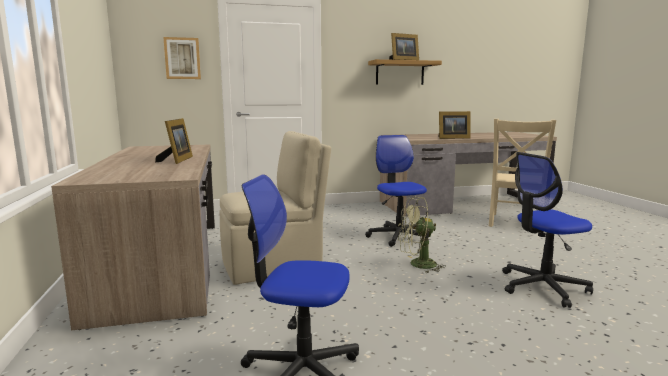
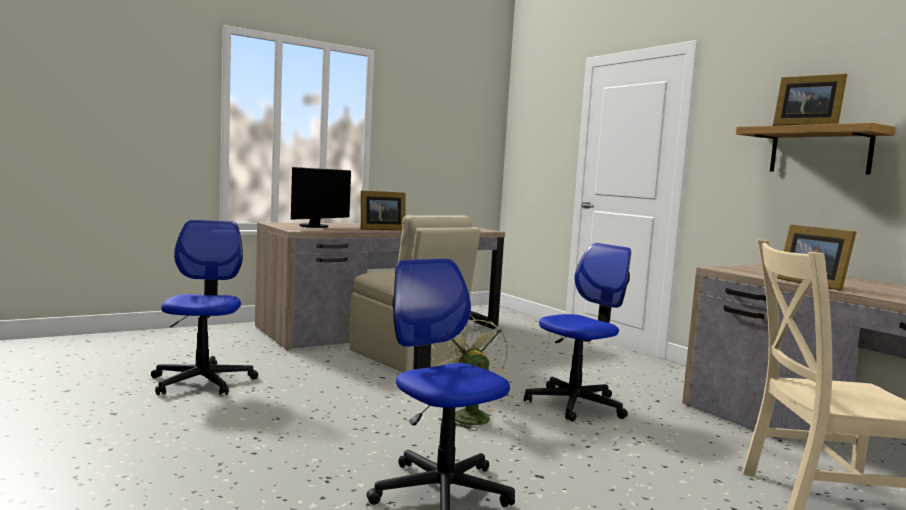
camera: 70 degrees right, 5 degrees down
picture [163,37,201,79] -> none
none -> monitor [291,167,351,228]

